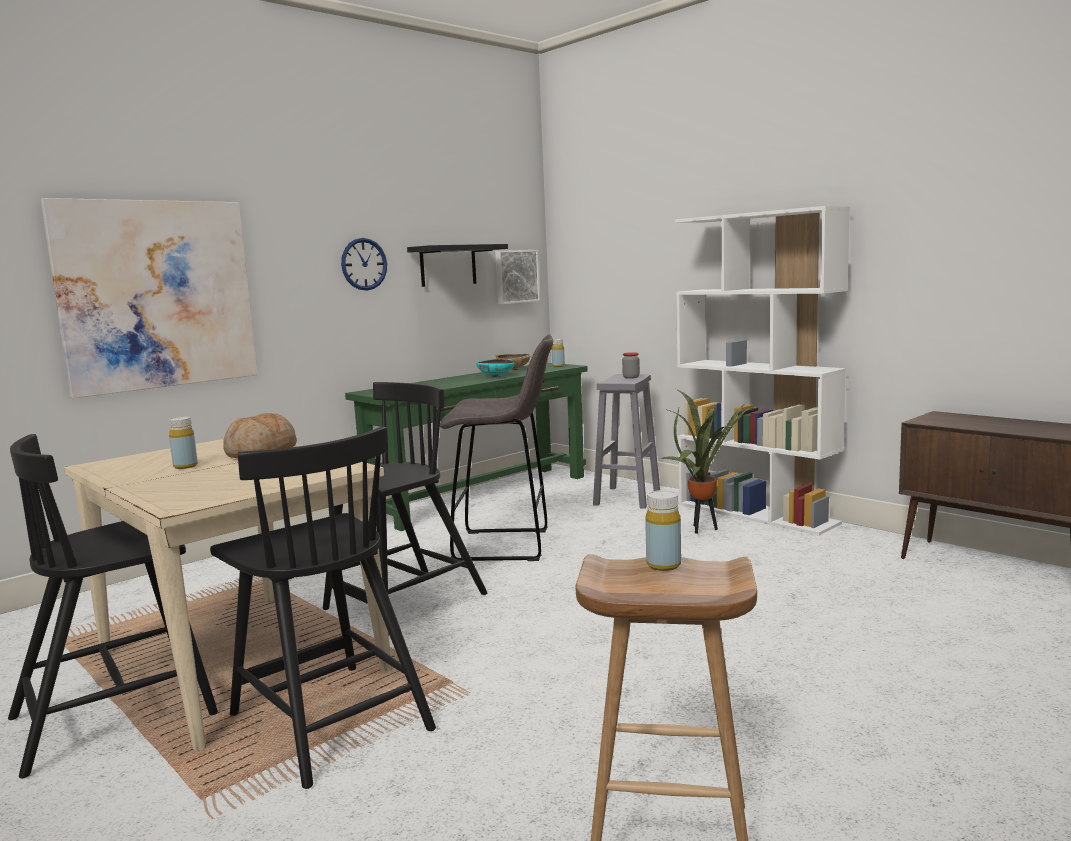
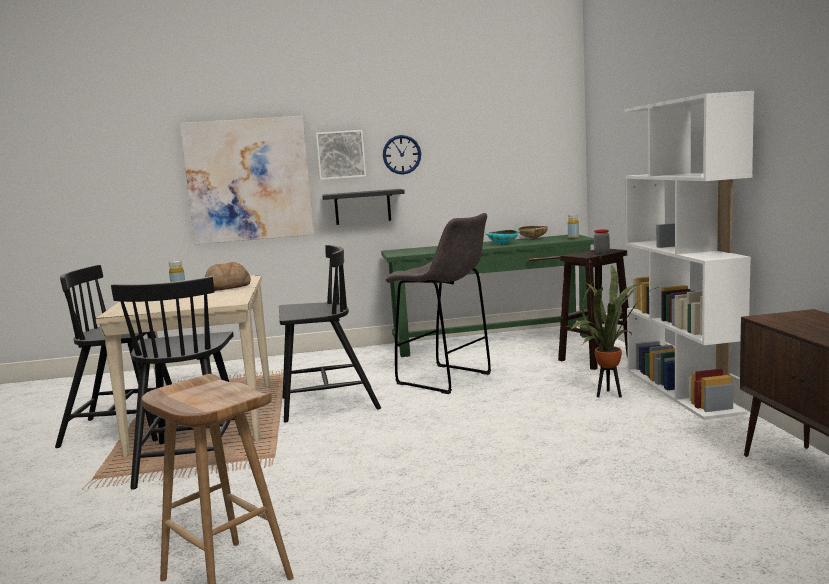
camera: 35 degrees right, 0 degrees up
black shelf [407,244,508,287] -> black shelf moved to [322,189,405,225]
picture [495,250,540,304] -> picture moved to [316,130,366,180]
grey stool [593,374,660,509] -> brown stool [558,249,629,370]
yellow bottle [645,490,681,571] -> none

